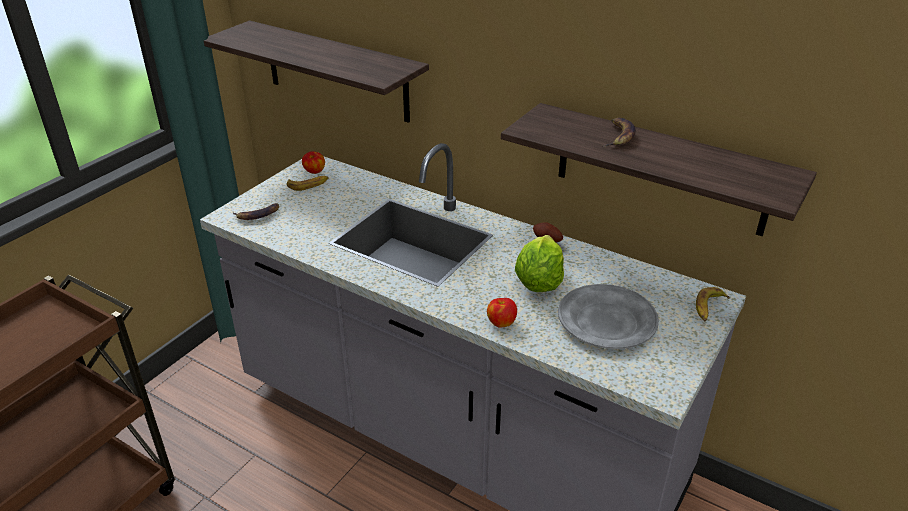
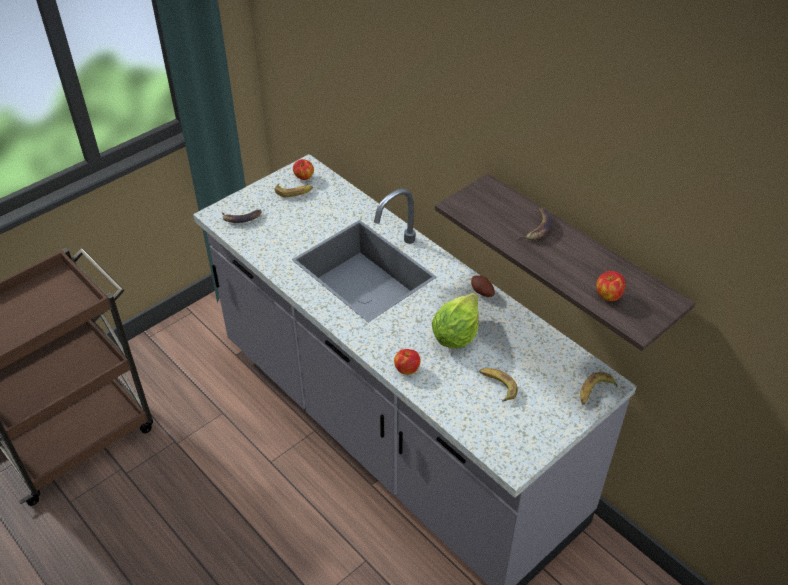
camera: 15 degrees right, 10 degrees up
shelf [204,21,429,123] -> none
grey plate [558,284,659,349] -> banana [479,368,518,402]
none -> apple [596,271,625,301]

